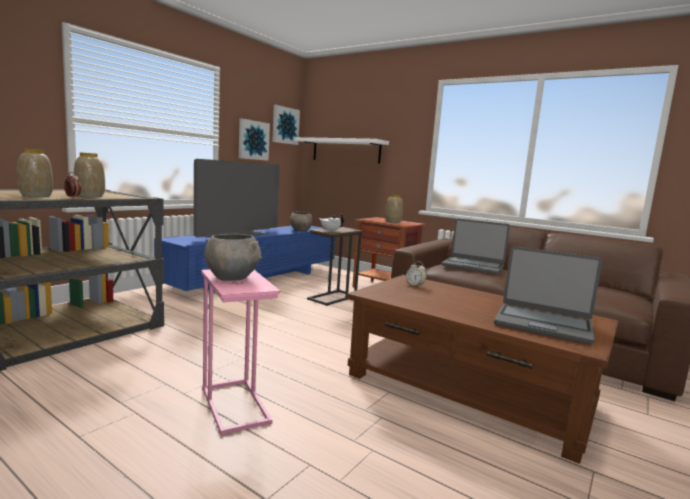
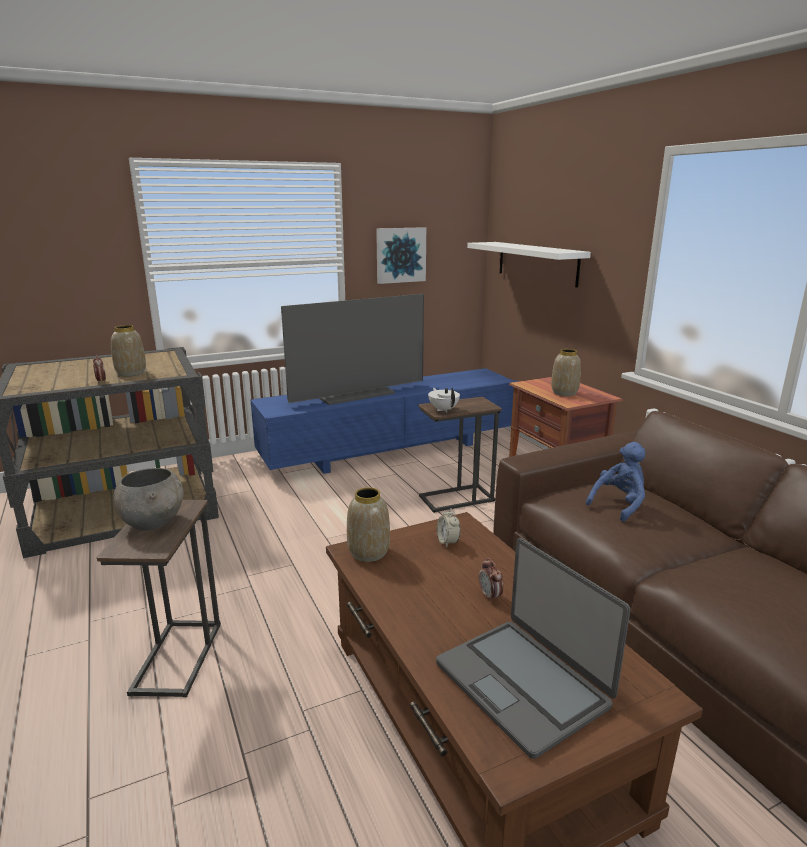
camera: 30 degrees right, 10 degrees up
vase [17,149,53,197] -> vase moved to [347,487,390,562]
pink side table [201,269,280,435] -> brown side table [97,500,221,697]
picture [272,105,300,145] -> none
grey bowl [290,212,313,231] -> none
laptop [442,218,510,274] -> blue plush toy [586,442,646,522]
none -> alarm clock [479,558,503,603]

